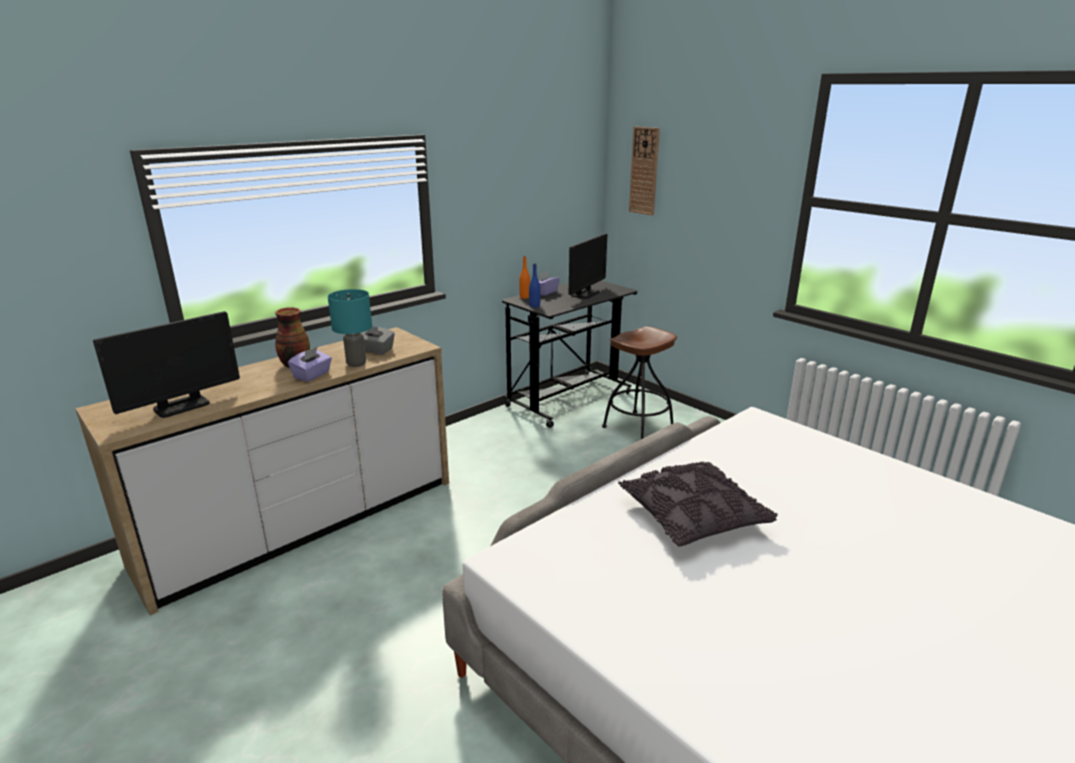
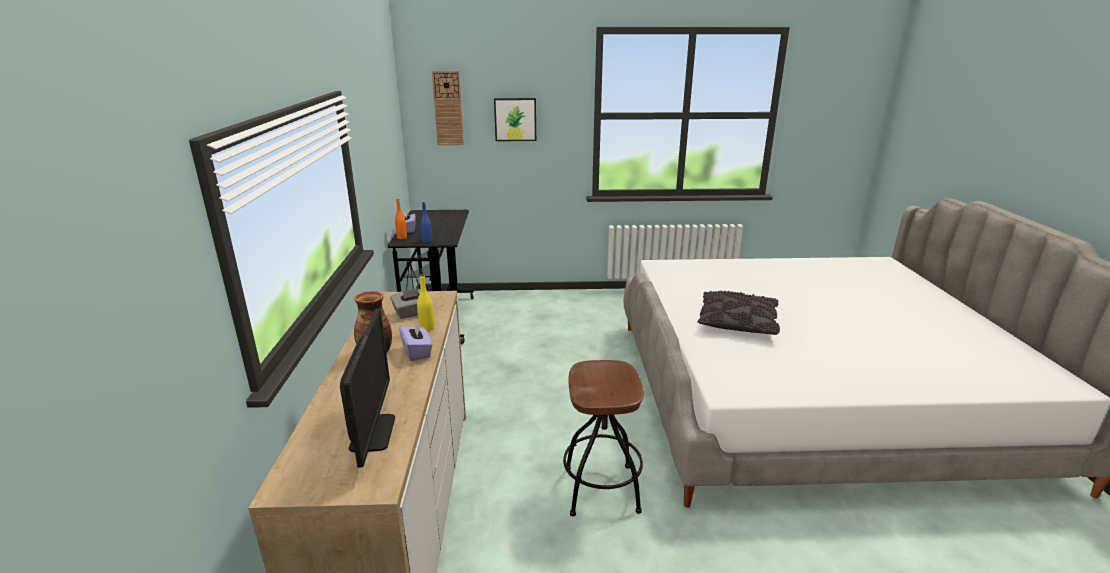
camera: 50 degrees left, 0 degrees up
turquoise table lamp [328,289,372,367] -> yellow bottle [417,274,434,331]
monitor [569,233,607,299] -> none
brown stool [602,327,677,439] -> brown stool moved to [563,360,644,516]
none -> picture [494,98,536,141]

